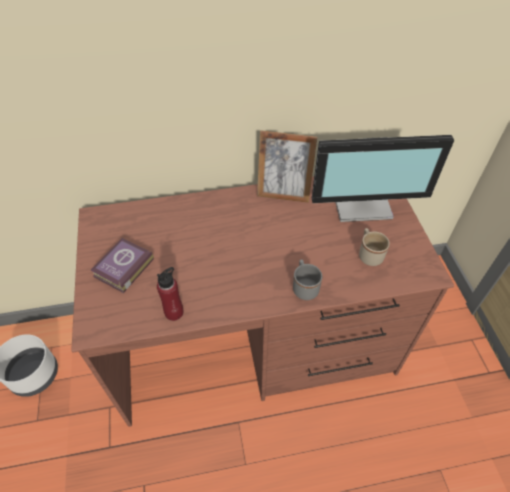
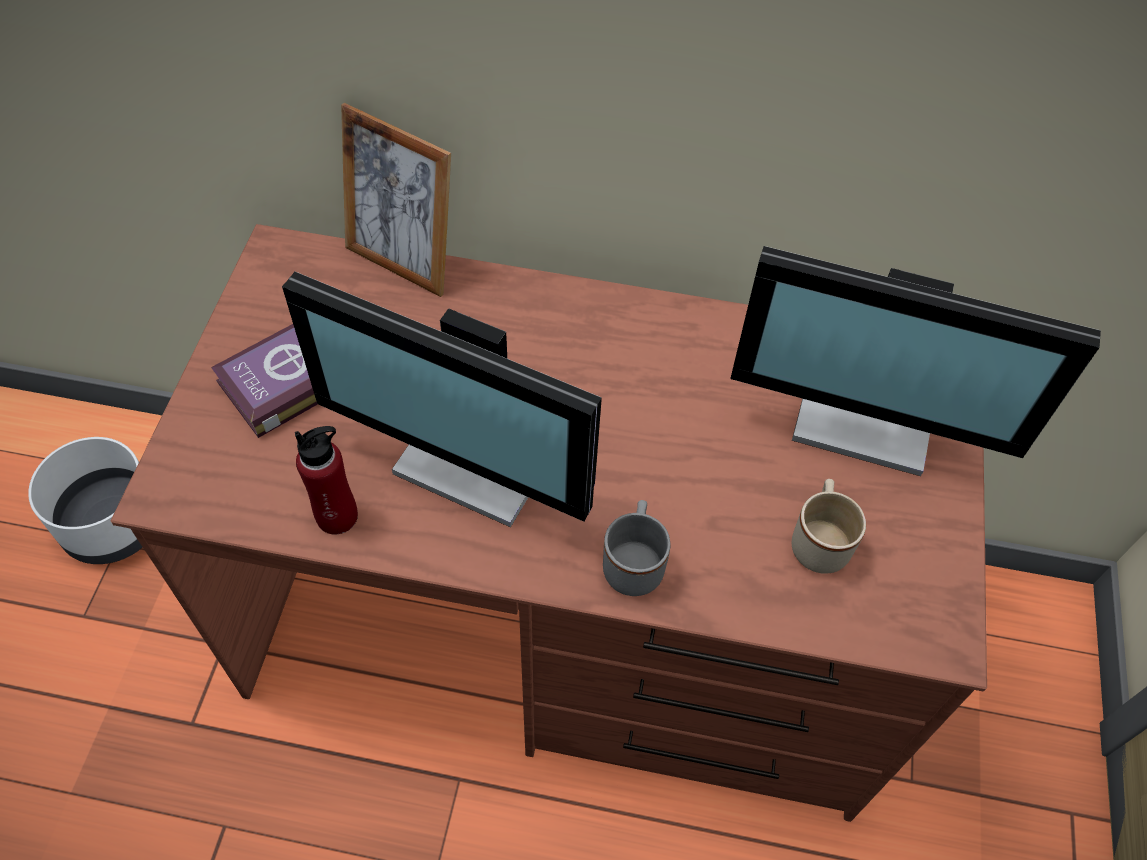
camera: 20 degrees right, 5 degrees up
picture frame [257,130,317,203] -> picture frame moved to [341,103,451,297]
none -> monitor [282,272,602,527]

